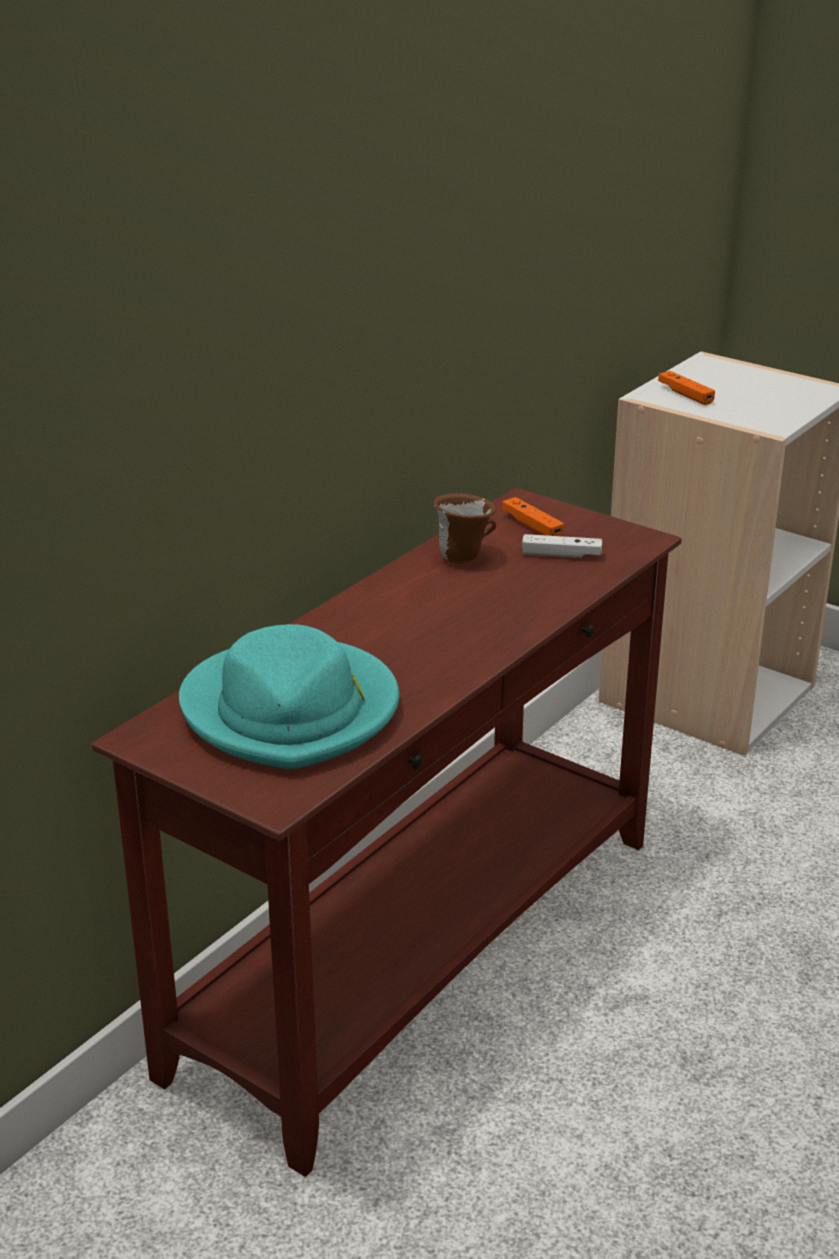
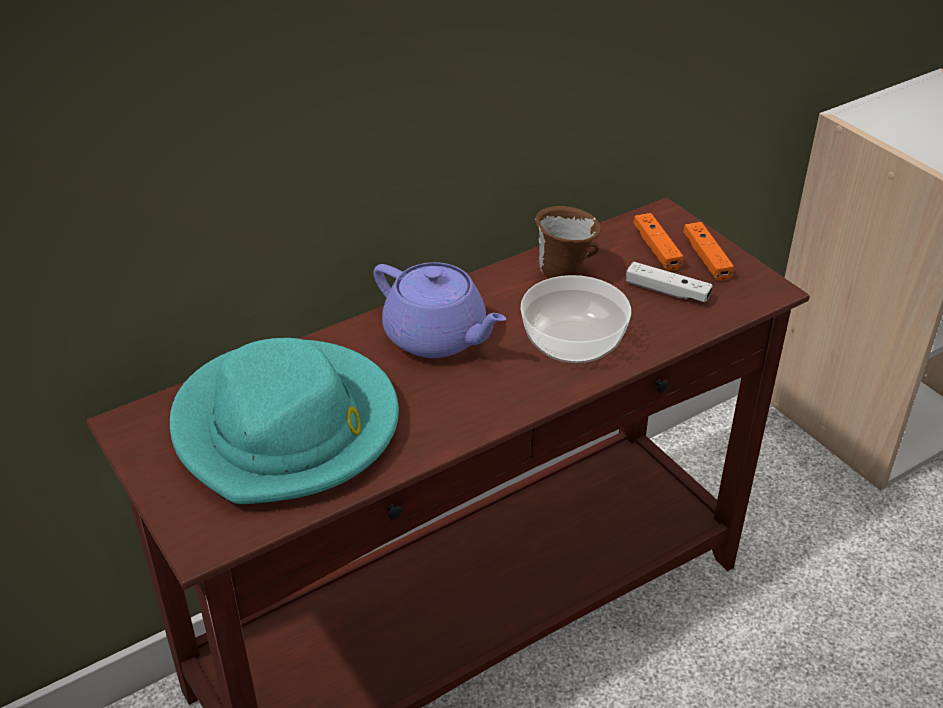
camera: 20 degrees right, 10 degrees up
orange game controller [658,371,715,405] -> orange game controller moved to [683,222,734,281]
none -> purple teapot [373,262,506,358]
none -> bowl [521,275,631,363]

